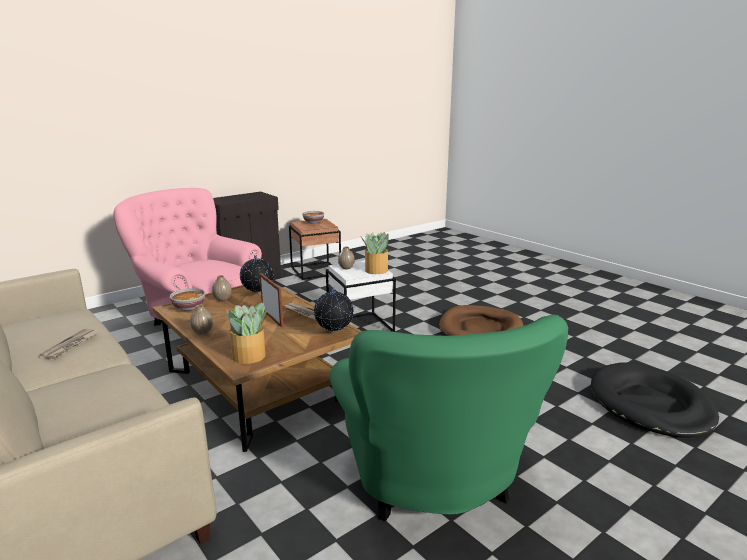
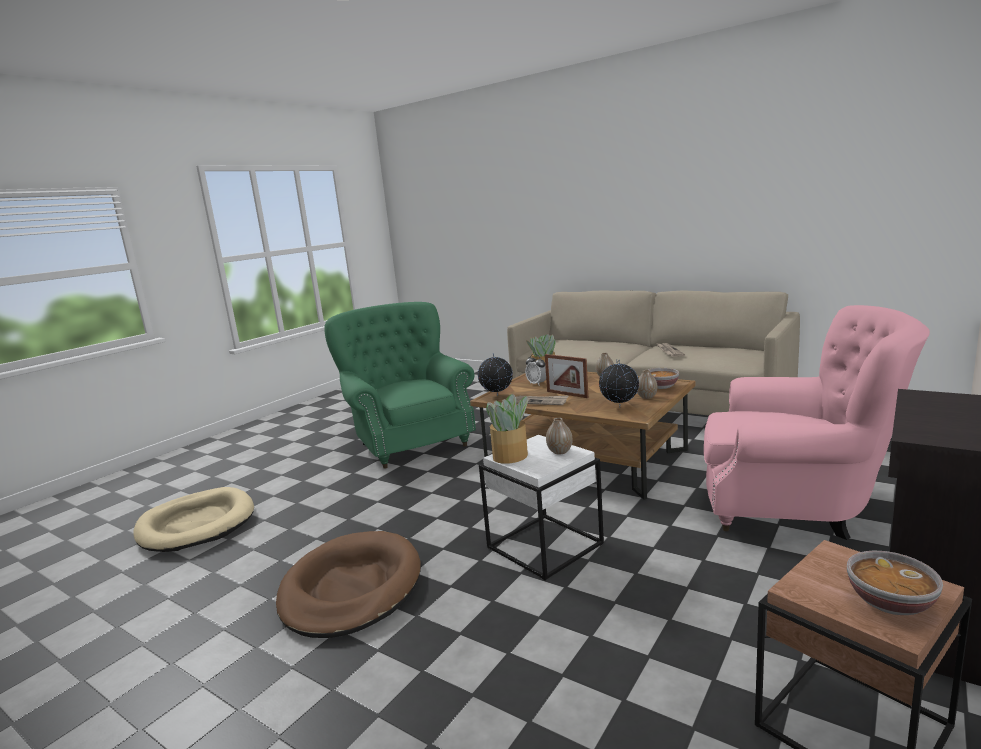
camera: 165 degrees right, 5 degrees down
black dog bed [591,362,719,438] -> beige dog bed [133,487,254,552]
none -> alarm clock [525,354,546,385]

